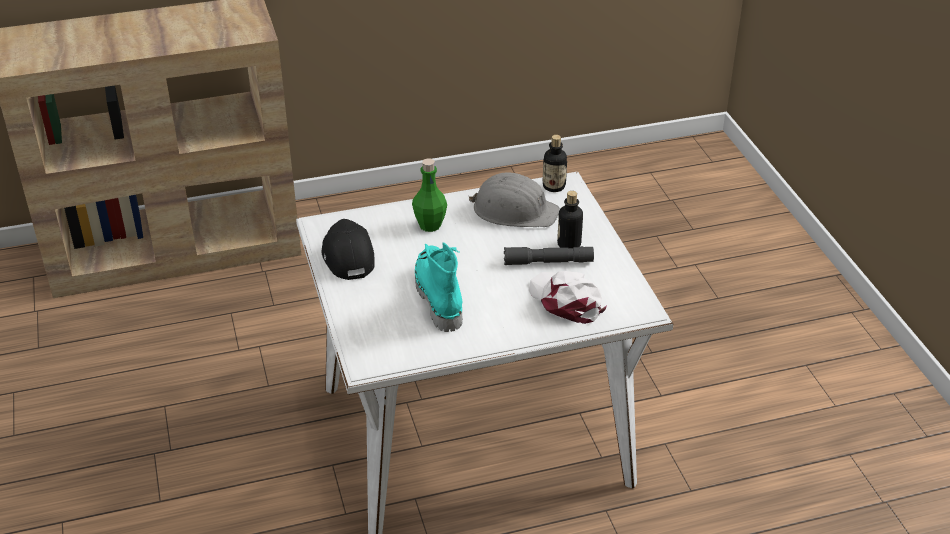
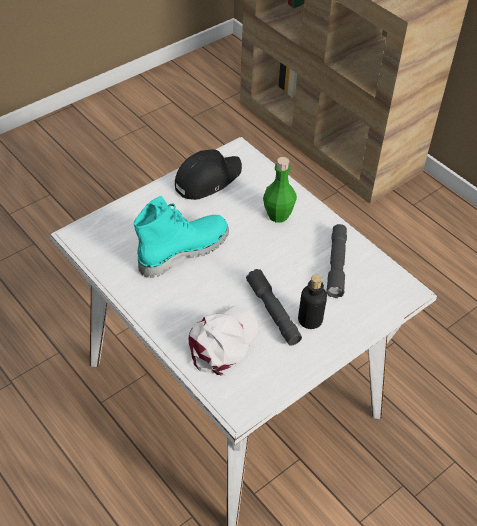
camera: 65 degrees right, 10 degrees up
grey hard hat [469,172,560,227] -> grey flashlight [326,224,347,298]
bottle [543,135,567,192] -> none

